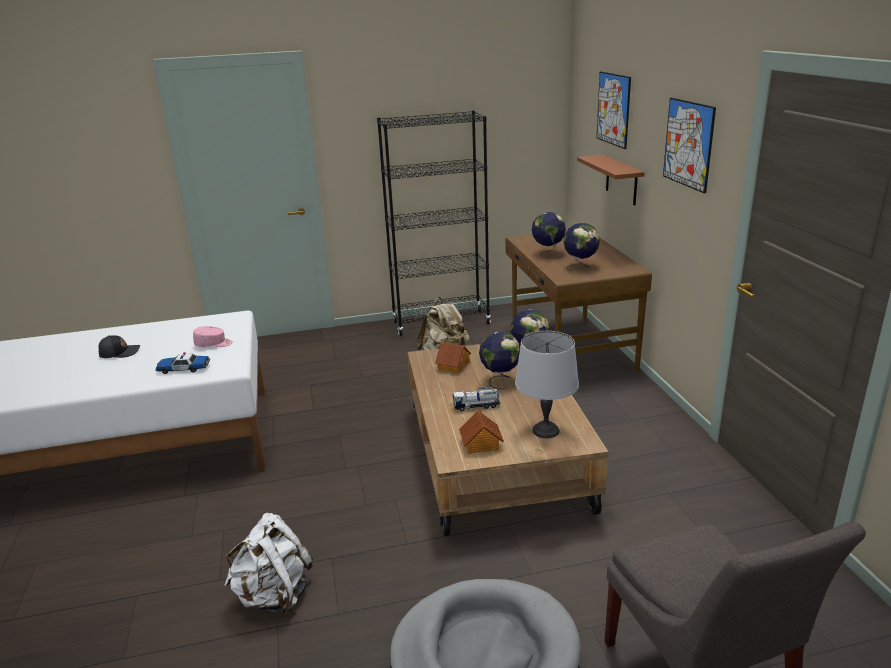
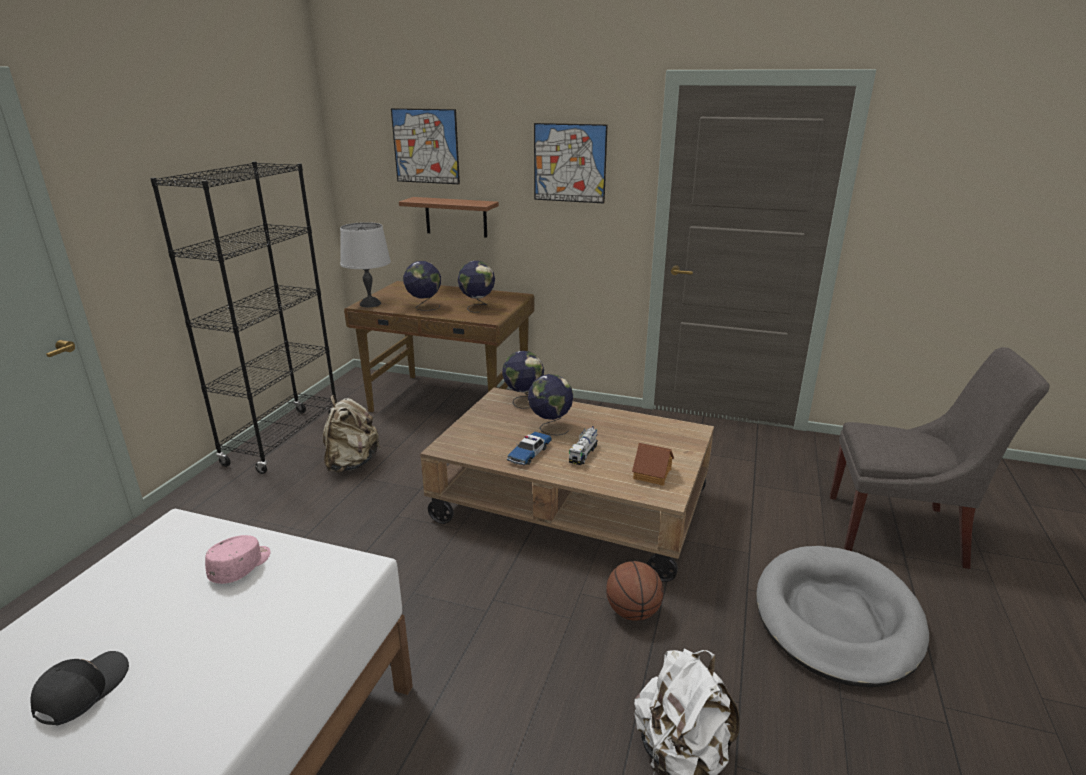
camera: 60 degrees left, 0 degrees up
toy car [155,352,210,374] -> toy car moved to [507,432,552,465]
toy house [435,342,471,373] -> none
grey table lamp [515,331,579,438] -> grey table lamp moved to [340,222,391,307]
none -> basketball [606,561,664,621]

